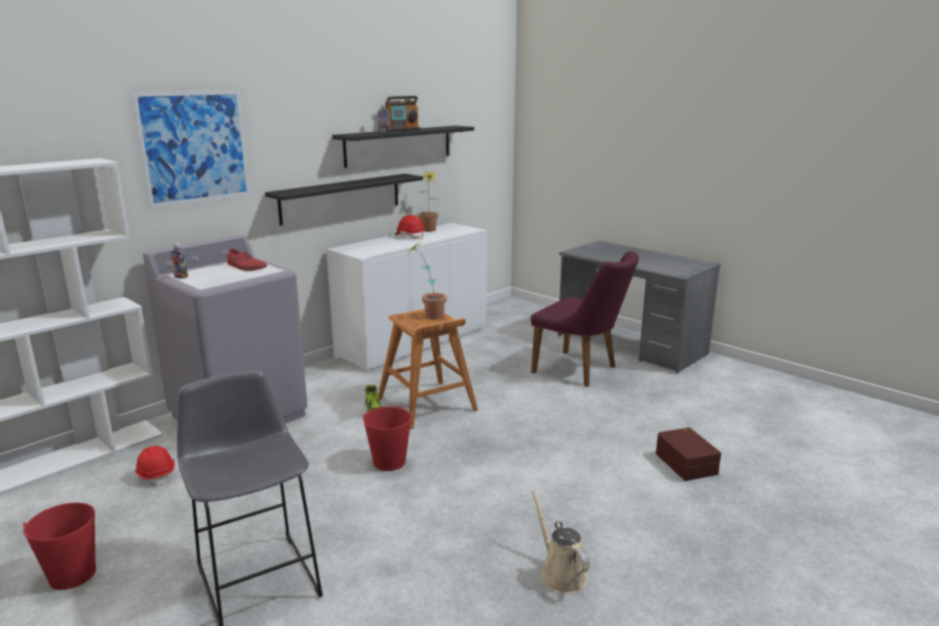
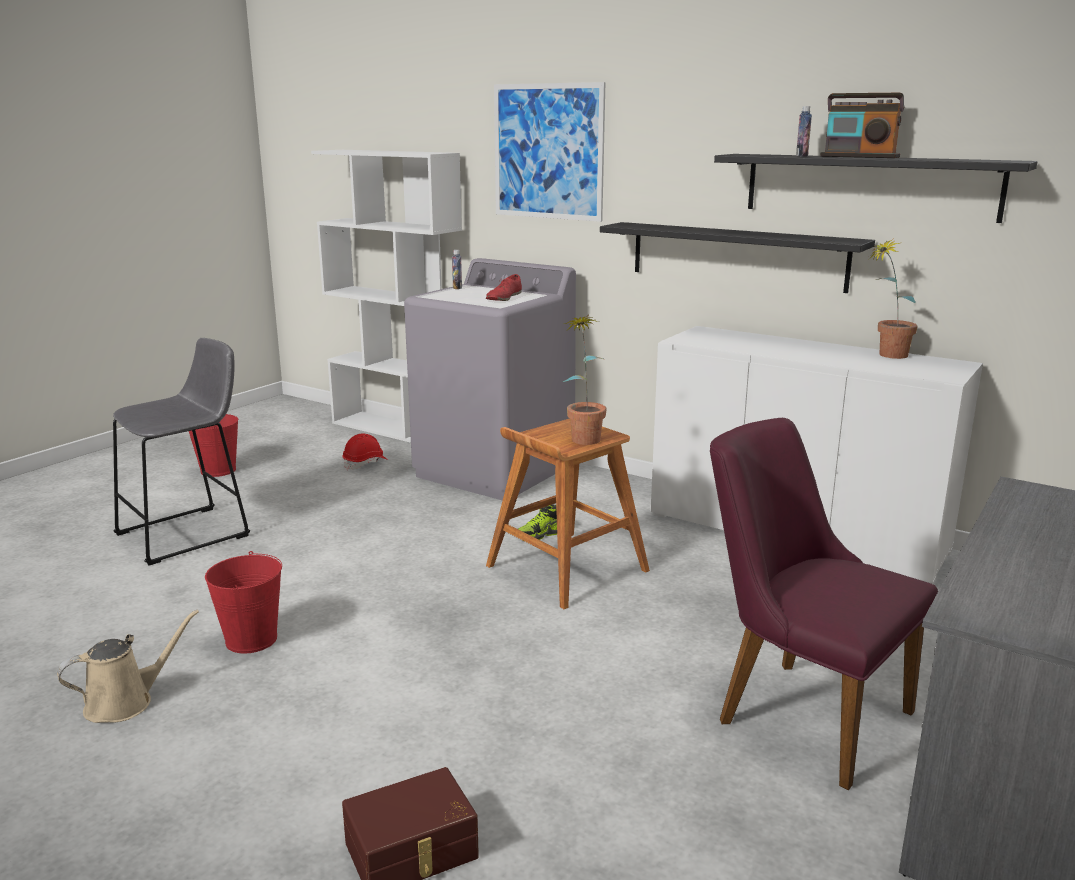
camera: 80 degrees right, 0 degrees up
red bucket [363,405,412,471] -> red bucket moved to [205,551,282,653]
red hard hat [394,215,425,239] -> none
purple chair [531,251,639,387] -> purple chair turned 105 degrees clockwise [710,418,938,790]

